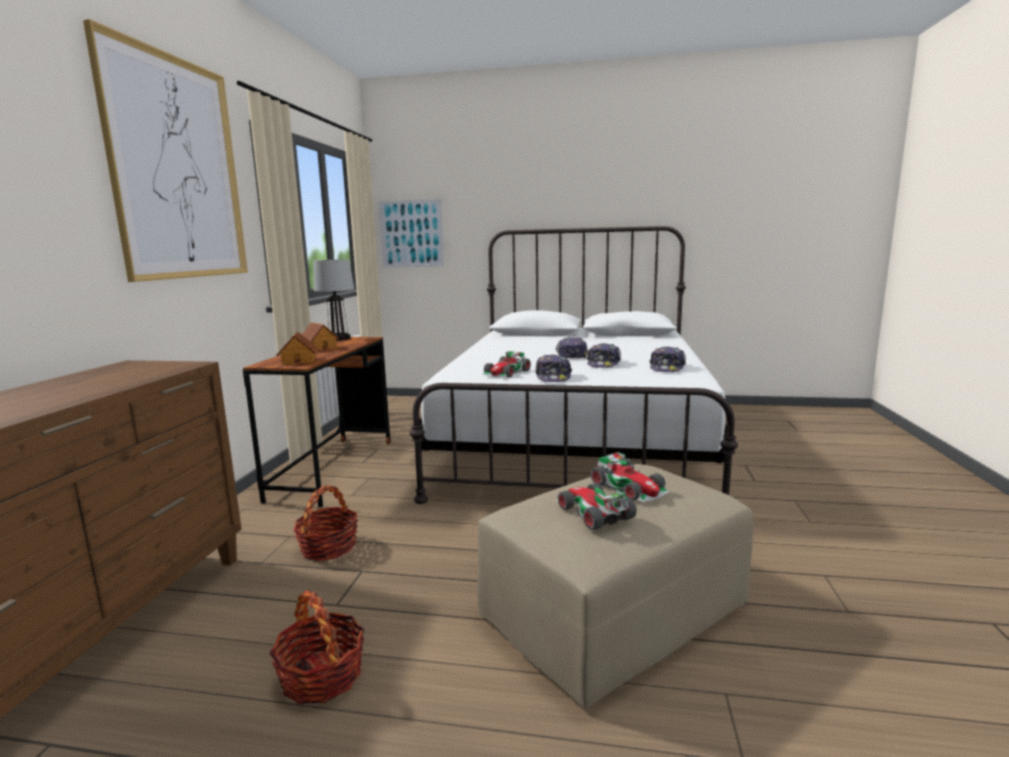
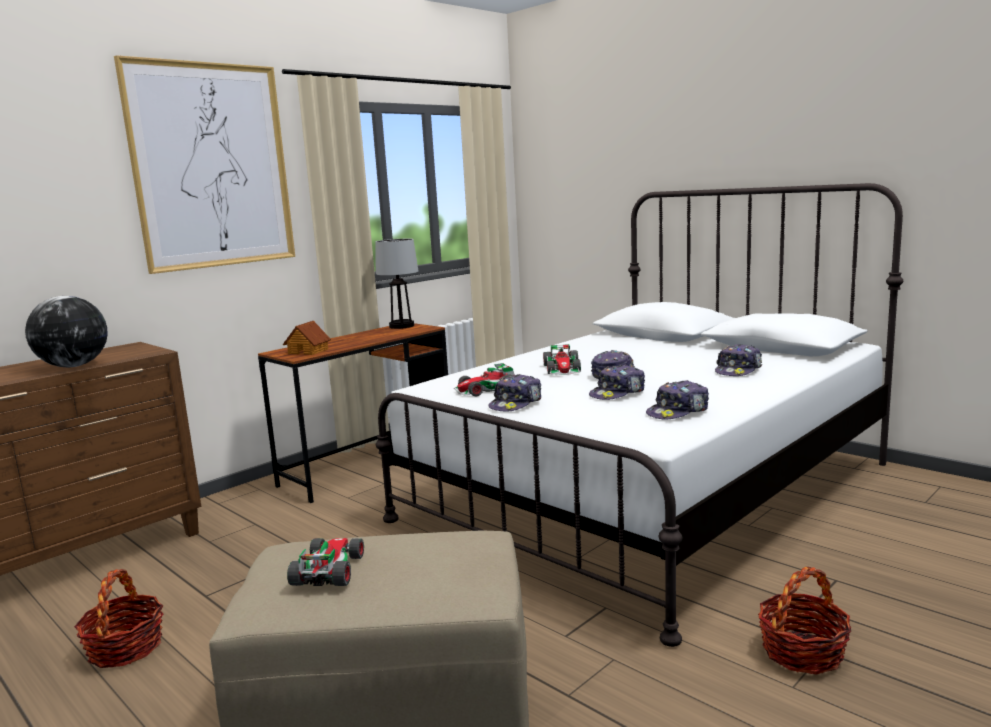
camera: 35 degrees right, 0 degrees up
basket [293,485,358,561] -> basket moved to [758,567,852,675]
toy house [302,322,340,350] -> none
picture [378,199,445,268] -> none
toy car [591,452,670,502] -> toy car moved to [543,344,581,375]
none -> globe [25,296,108,367]
none -> cap [715,344,762,376]

